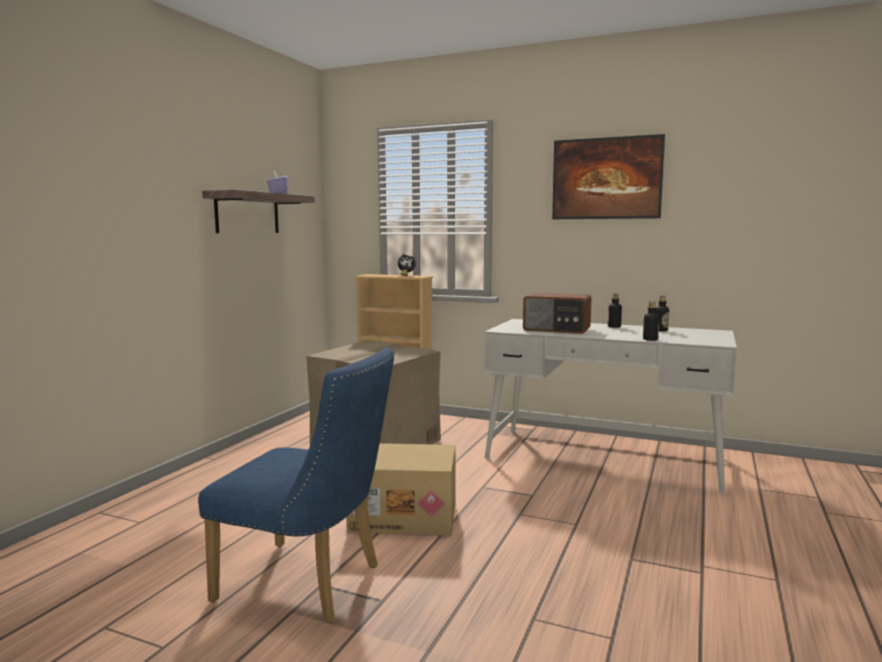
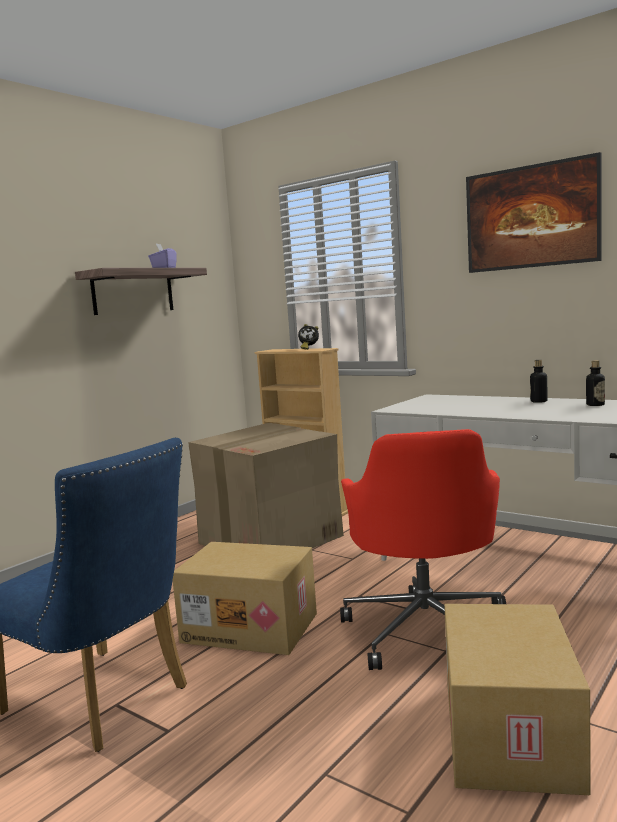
camera: 15 degrees right, 0 degrees up
radio [523,293,591,334] -> none
bottle [643,302,659,341] -> none
none -> red office chair [340,429,506,670]
none -> cardboard box [444,604,591,795]

